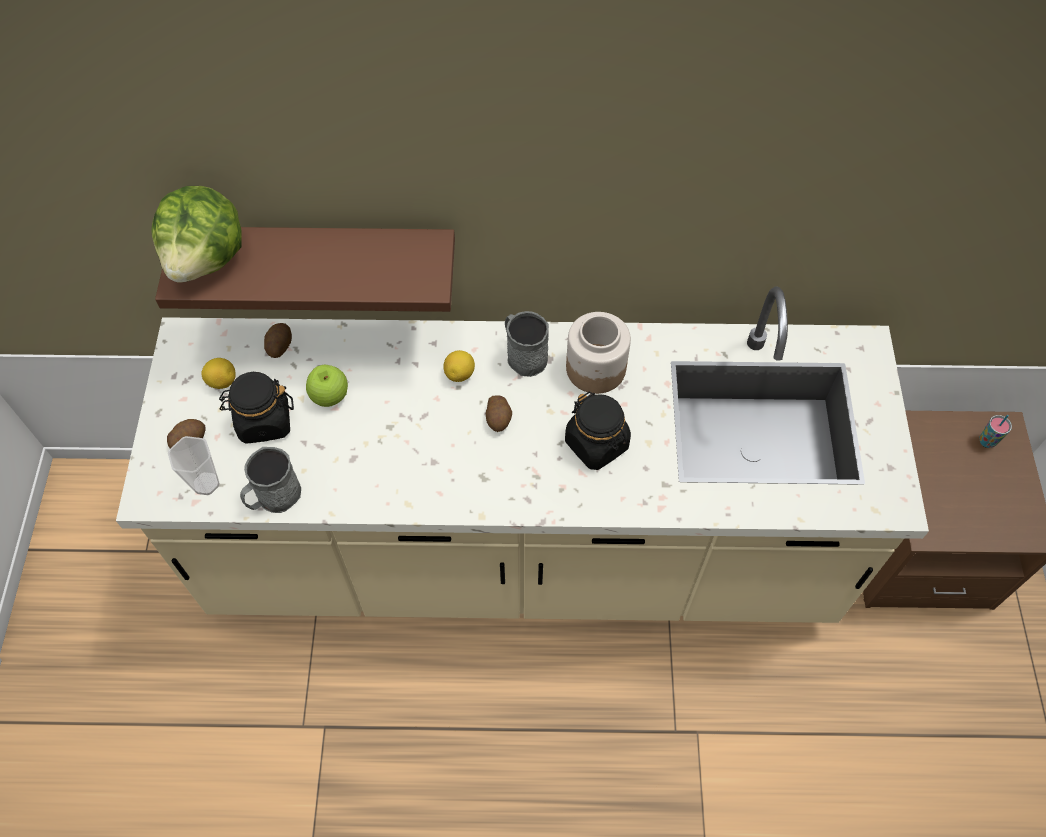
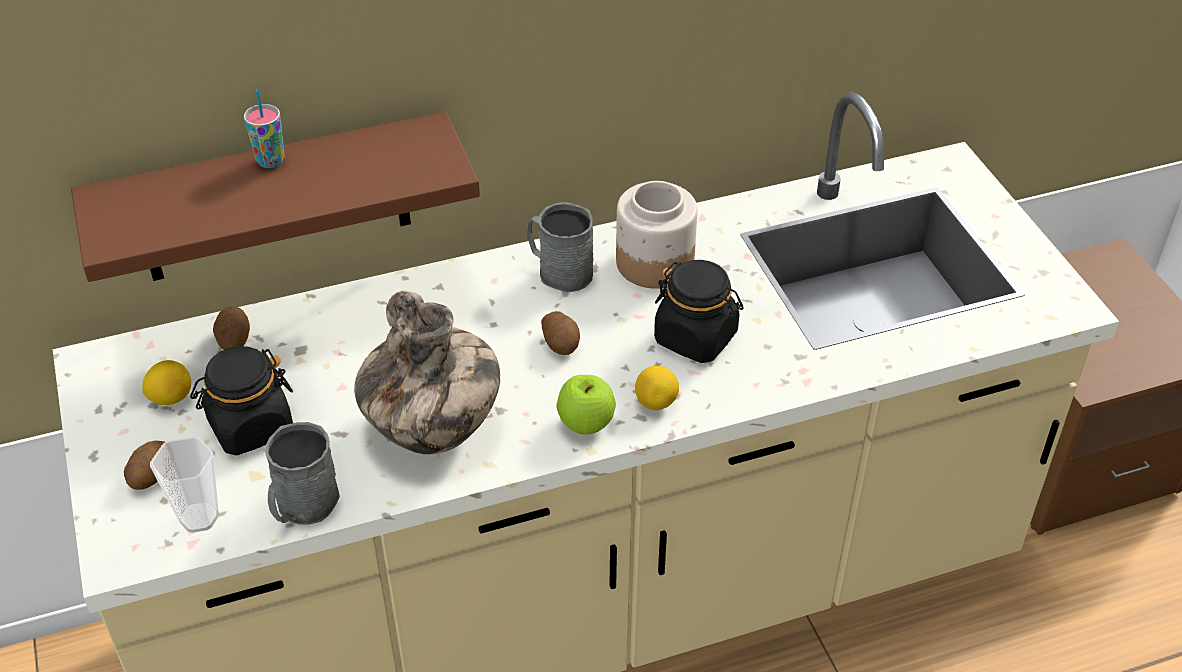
camera: 20 degrees left, 15 degrees down
lettuce [151,186,242,282] -> none
apple [306,365,348,407] -> apple moved to [557,375,616,435]
lemon [443,350,475,382] -> lemon moved to [635,366,679,410]
cup [979,415,1012,448] -> cup moved to [244,90,285,168]
none -> vase [354,291,500,454]

